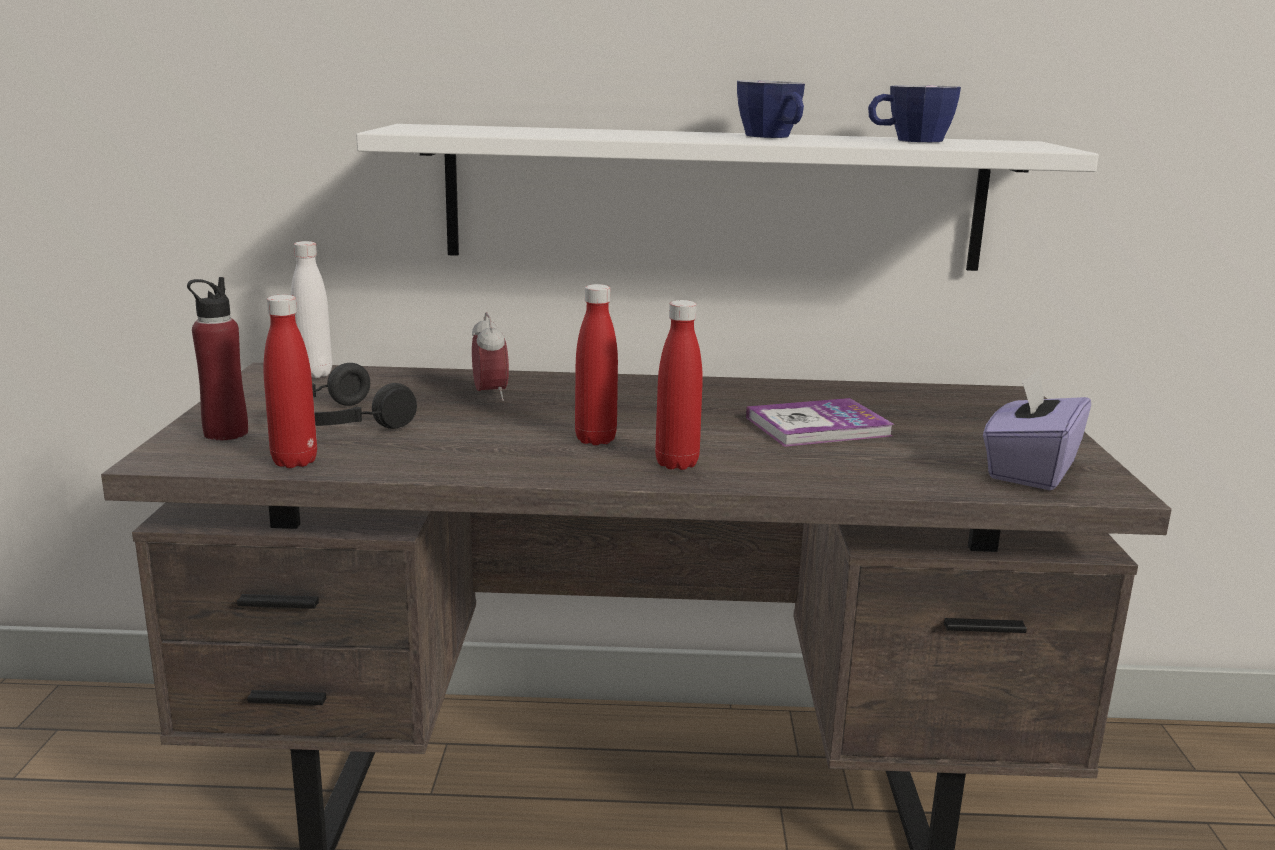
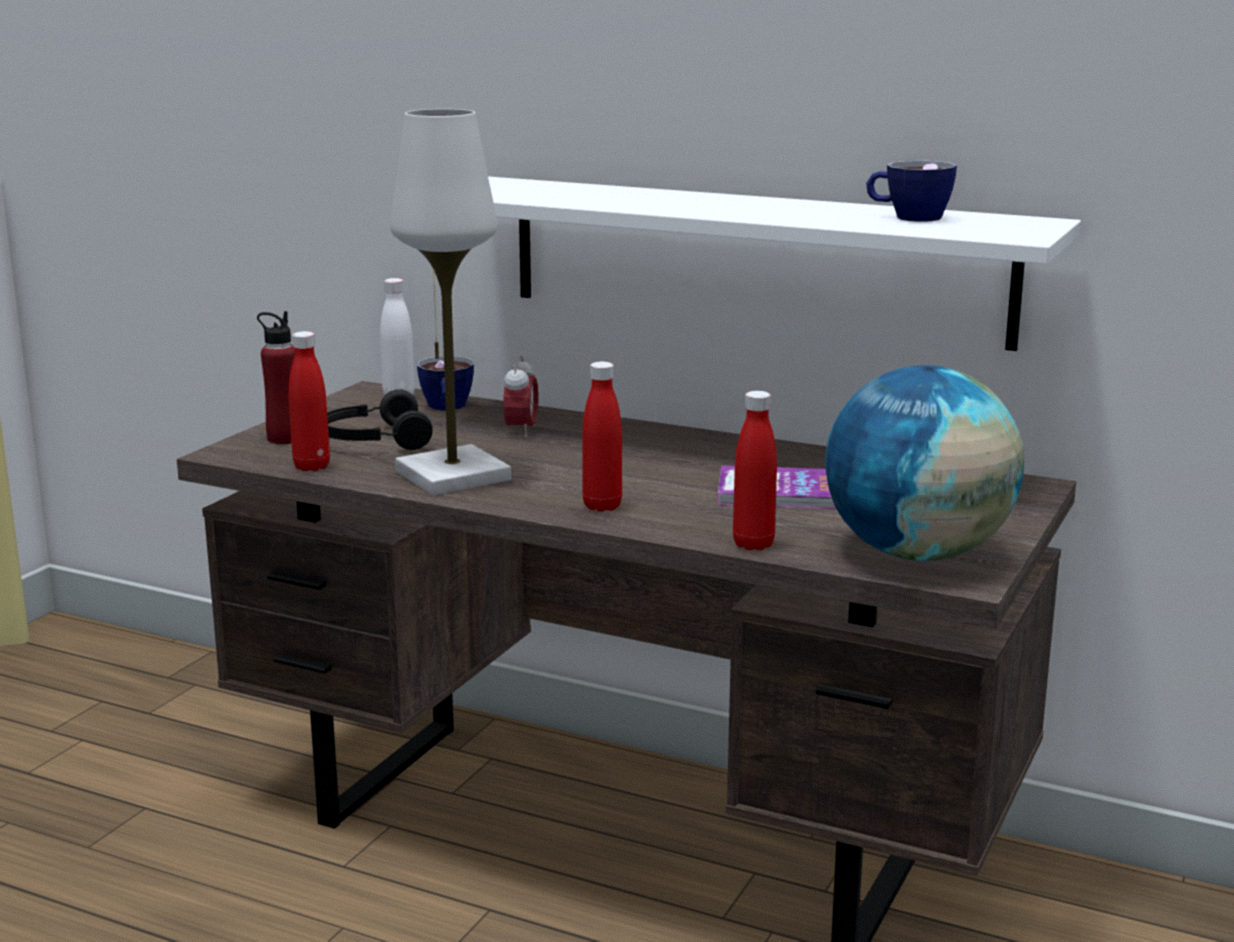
camera: 25 degrees right, 0 degrees up
red bottle [575,284,618,445] -> red bottle moved to [733,391,777,550]
cup [737,80,805,138] -> cup moved to [417,356,474,410]
purple tissue box [983,369,1091,490] -> globe [825,365,1024,561]
none -> white table lamp [390,109,511,496]

